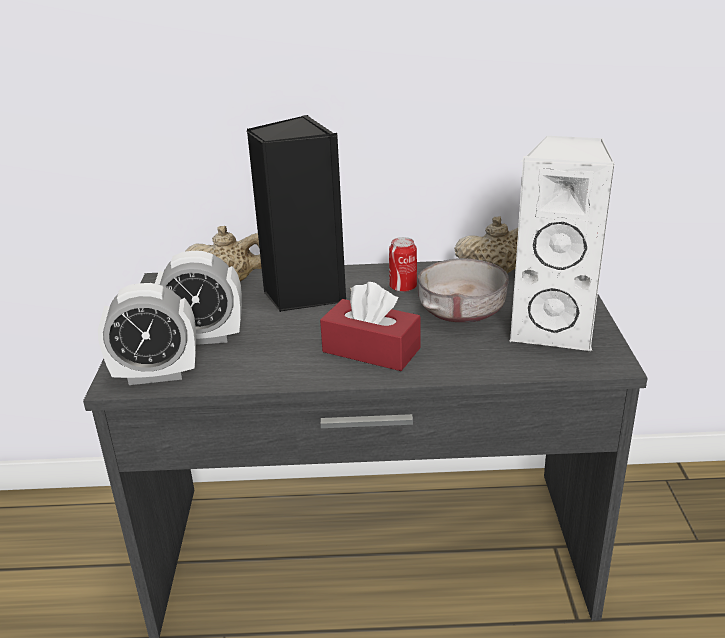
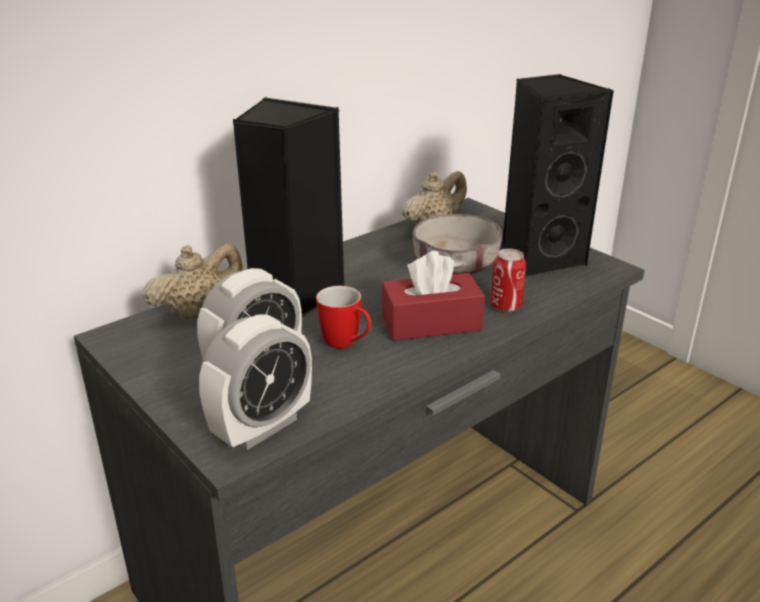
camera: 40 degrees left, 0 degrees up
can [389,237,417,292] -> can moved to [490,249,526,312]
white speaker [509,135,615,351] -> black speaker [502,74,614,277]
none -> mug [316,286,371,349]

